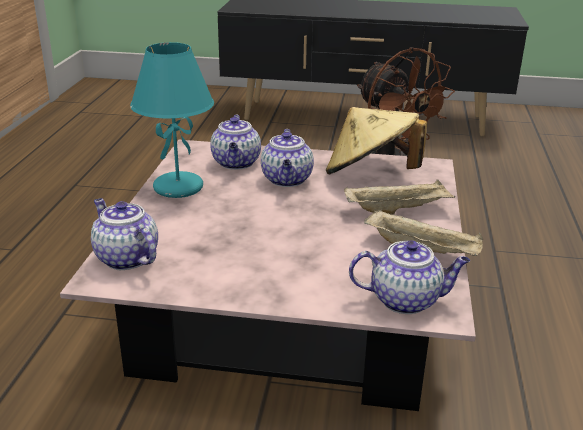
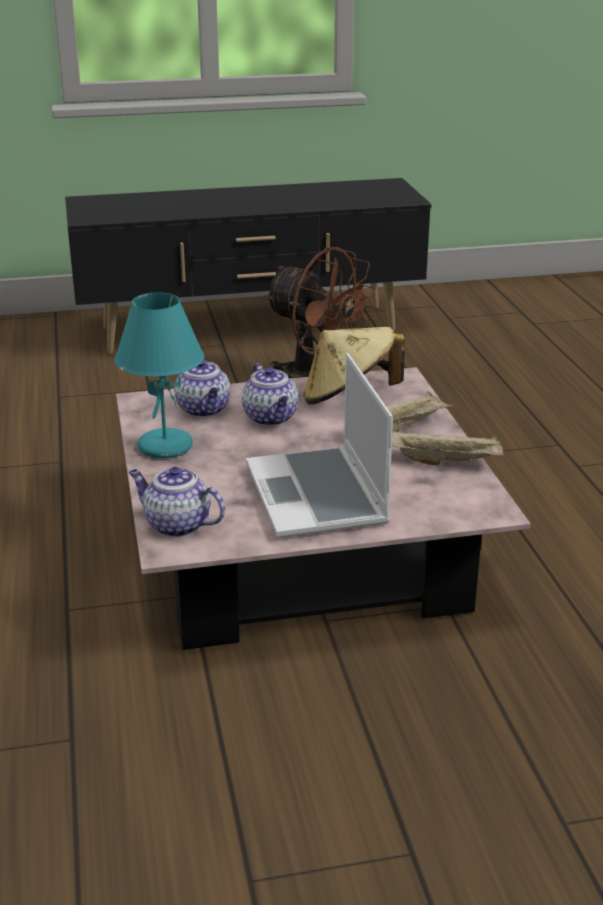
camera: 20 degrees left, 0 degrees up
teapot [349,240,470,314] -> none
none -> laptop [246,353,393,538]

